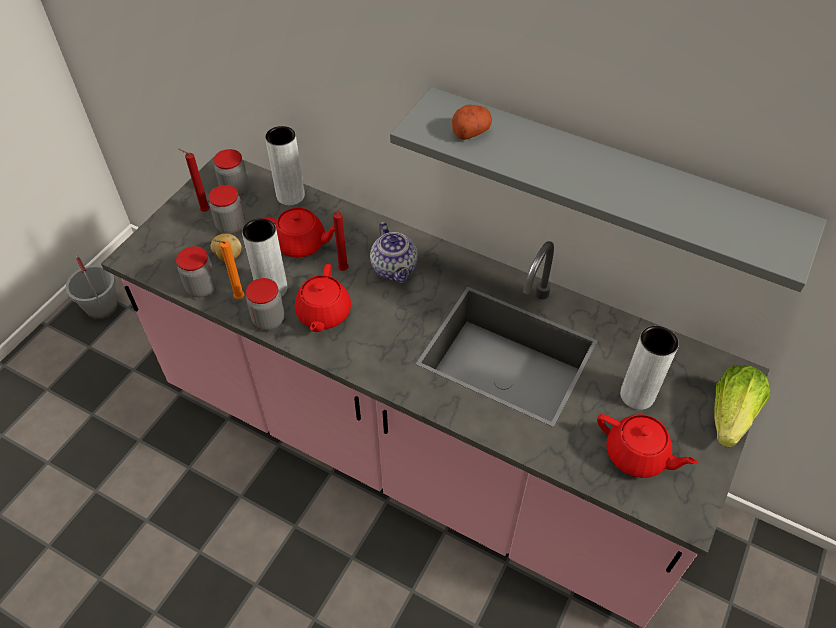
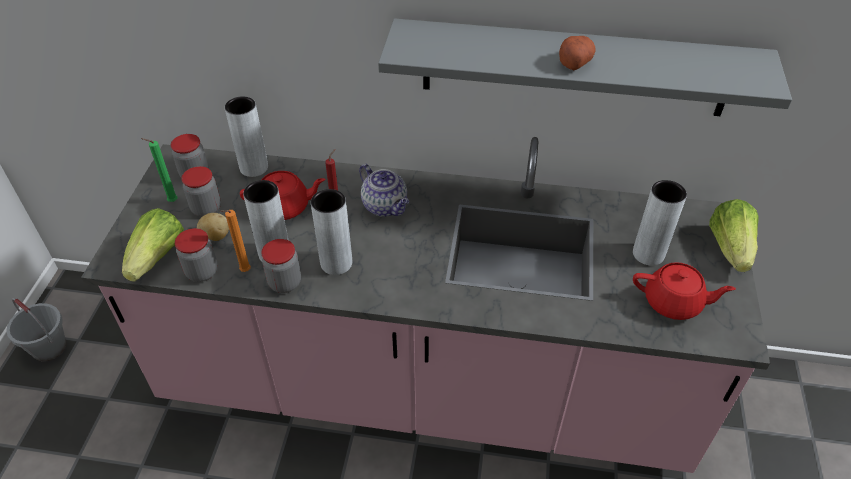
camera: 20 degrees left, 5 degrees down
red candle [179,149,210,212] -> green candle [141,138,178,202]
red teapot [295,264,351,332] -> grey vase [311,189,352,275]
potato [452,104,492,140] -> potato moved to [559,36,596,70]
none -> lettuce [122,208,184,282]

